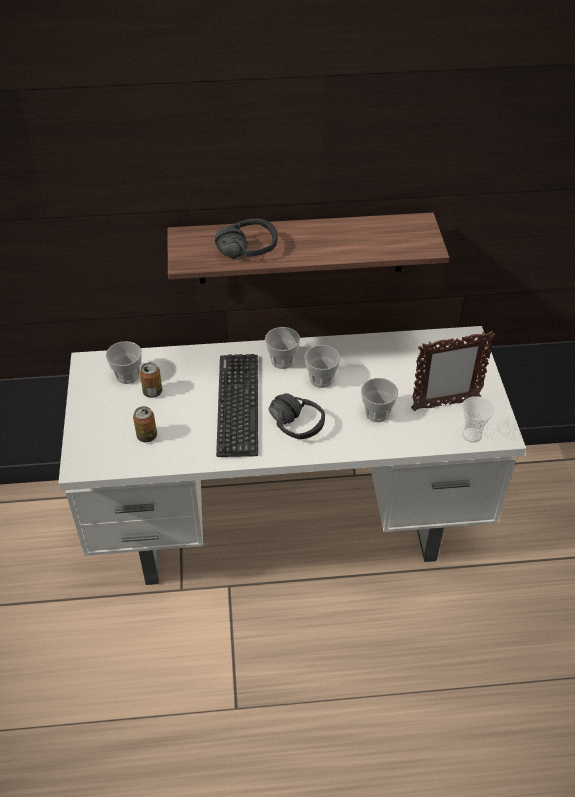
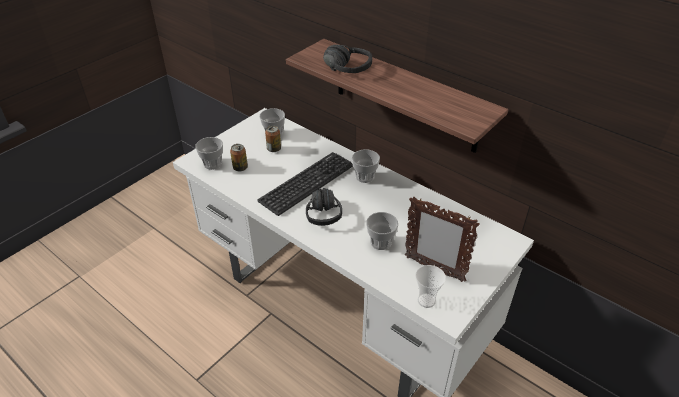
camera: 45 degrees right, 5 degrees down
cup [304,345,340,388] -> cup moved to [195,137,223,170]

